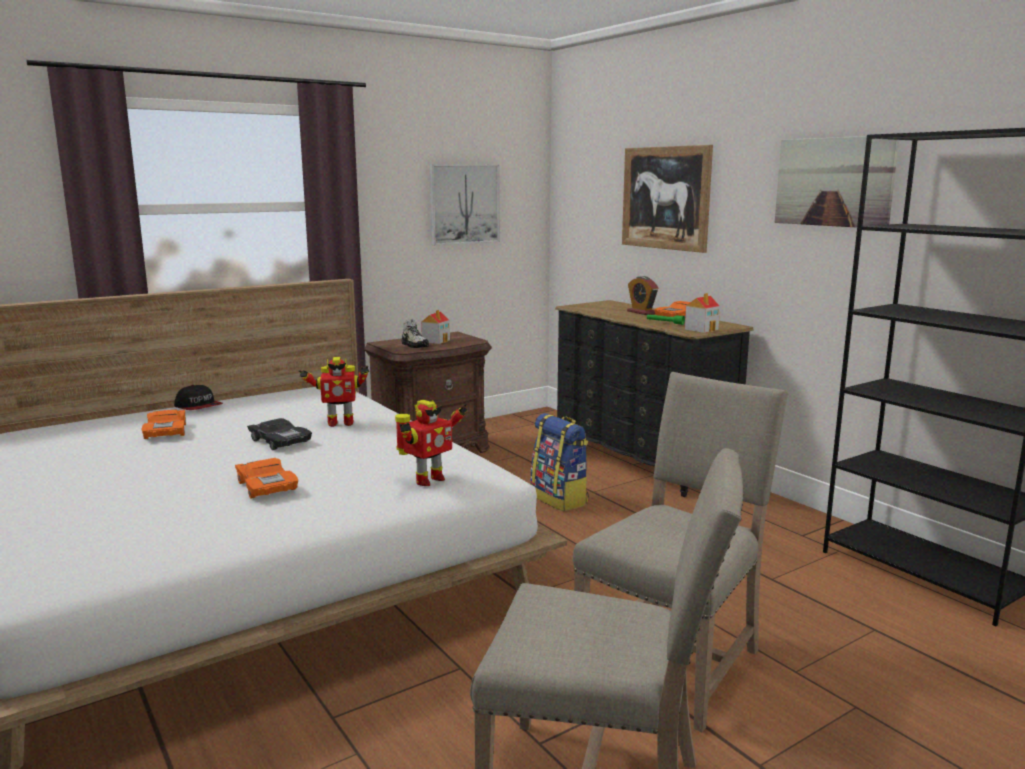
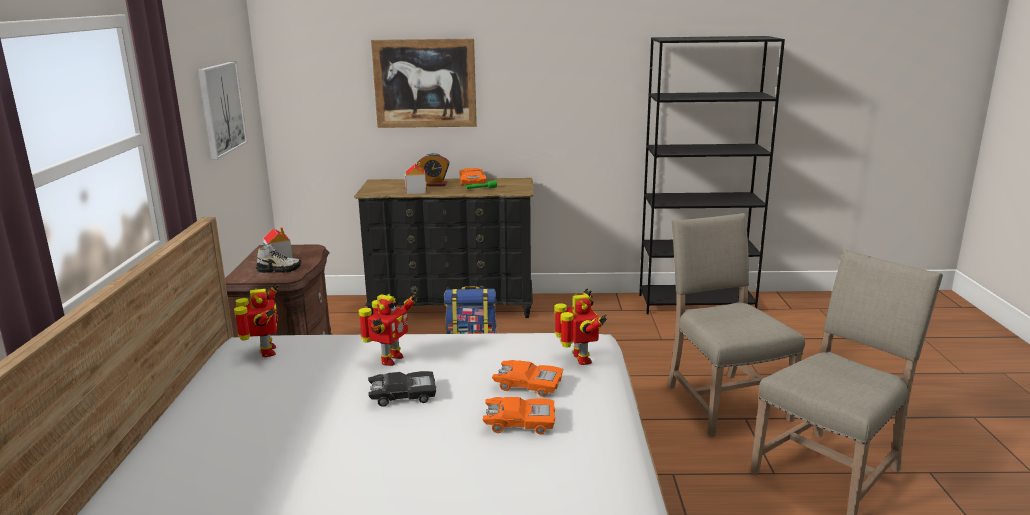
camera: 55 degrees left, 5 degrees up
orange toy car [142,410,186,439] -> orange toy car moved to [492,360,563,397]
cap [174,385,223,410] -> none
toy house [685,293,720,333] -> toy house moved to [405,162,427,194]
picture [774,136,899,228] -> none
none -> toy robot [234,283,280,357]

